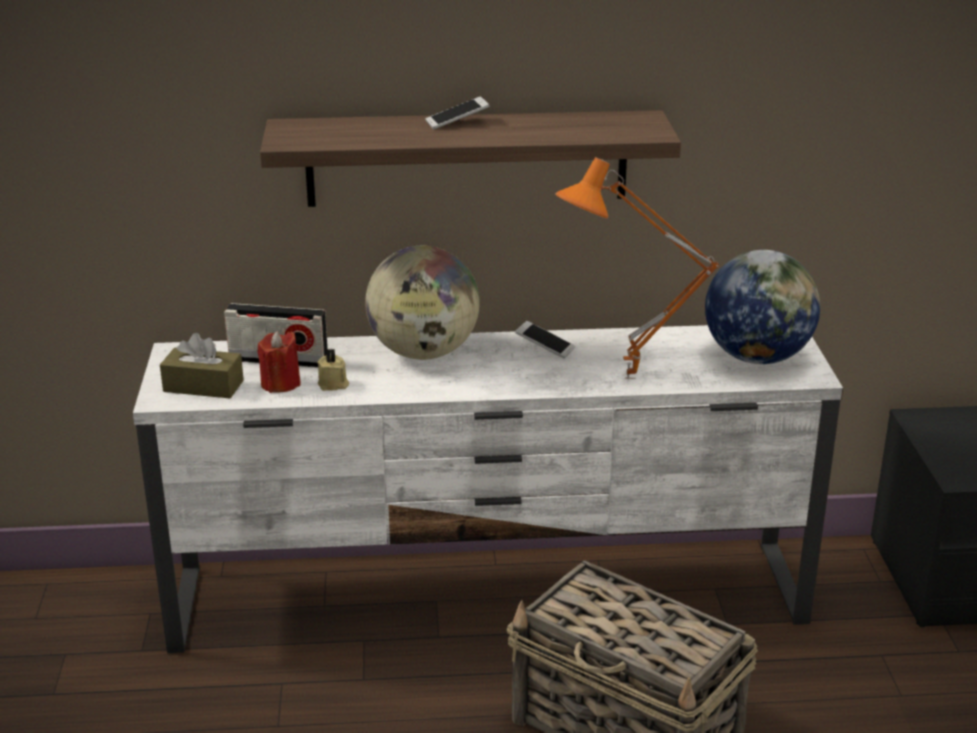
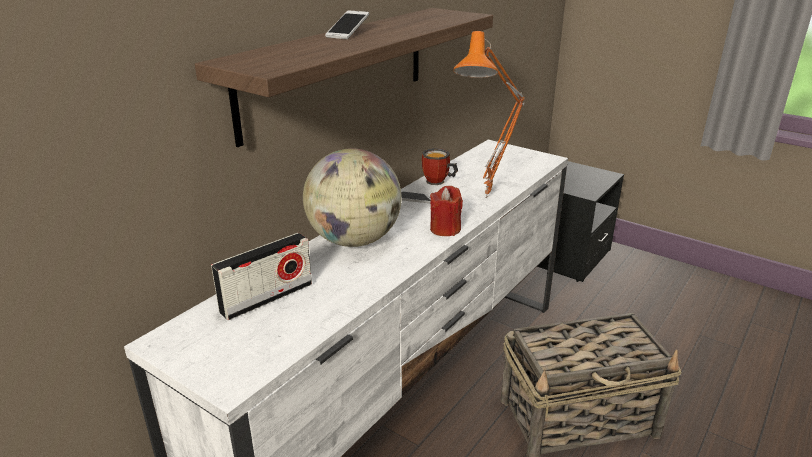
camera: 50 degrees left, 0 degrees up
brown tissue box [160,333,244,398] -> none
red candle [258,331,301,393] -> red candle moved to [430,186,463,236]
beige candle [317,348,349,391] -> none
globe [705,250,820,364] -> none
none -> mug [422,148,458,185]

